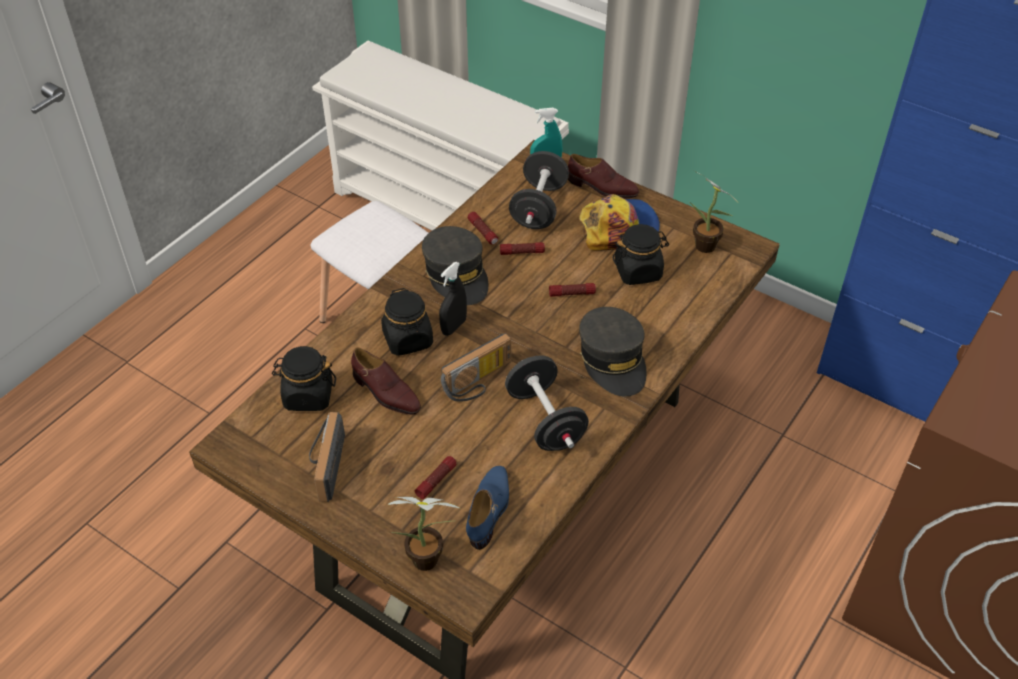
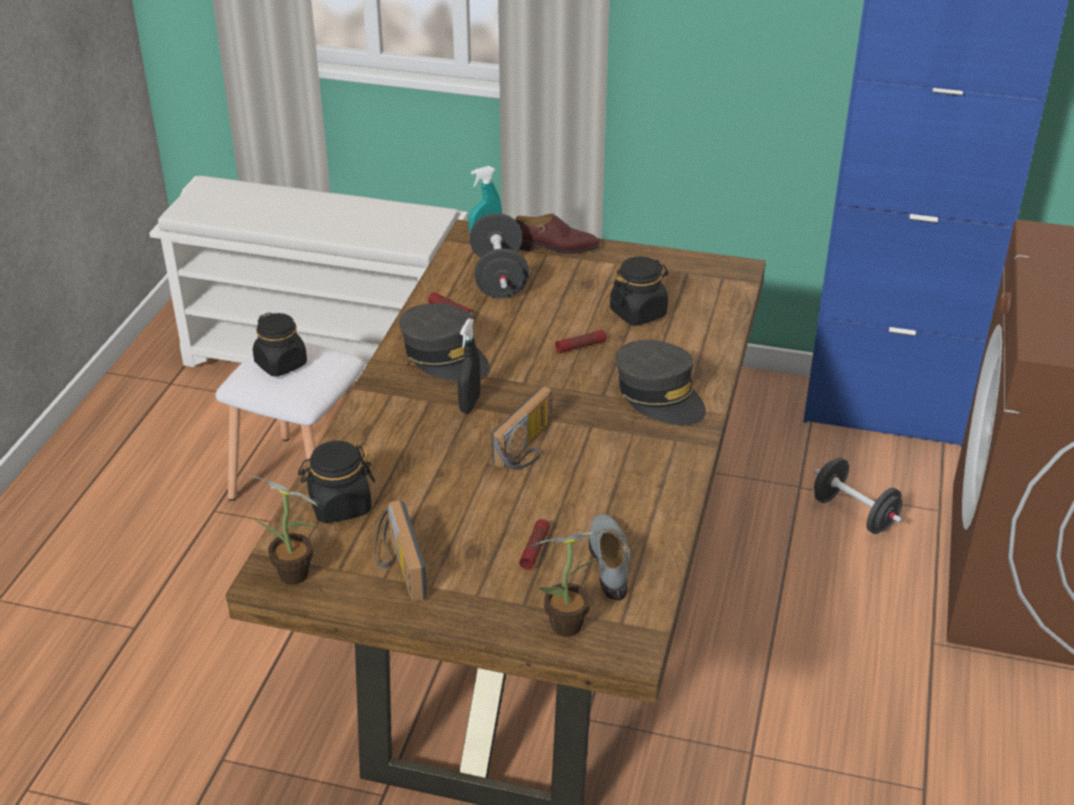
camera: 20 degrees left, 10 degrees down
brown shoe [351,348,421,415] -> none
black jar [381,288,433,356] -> black jar moved to [253,312,307,377]
blue shoe [466,466,509,550] -> grey shoe [589,514,631,600]
flashlight [500,242,545,255] -> none
black dumbbell [505,355,589,451] -> black dumbbell moved to [814,458,903,534]
cap [579,194,660,250] -> none
potted plant [690,175,738,253] -> potted plant moved to [246,475,320,585]

